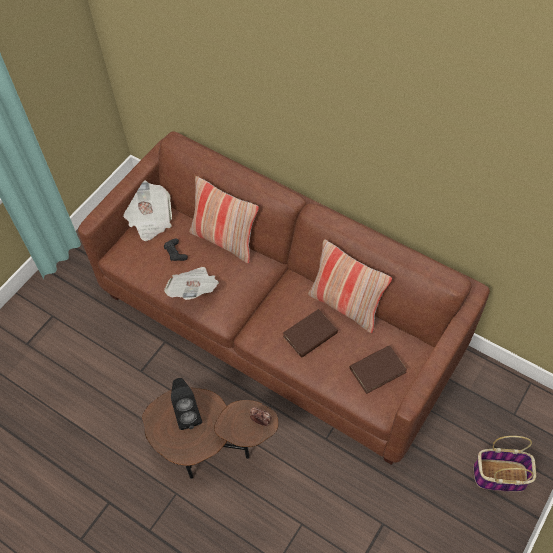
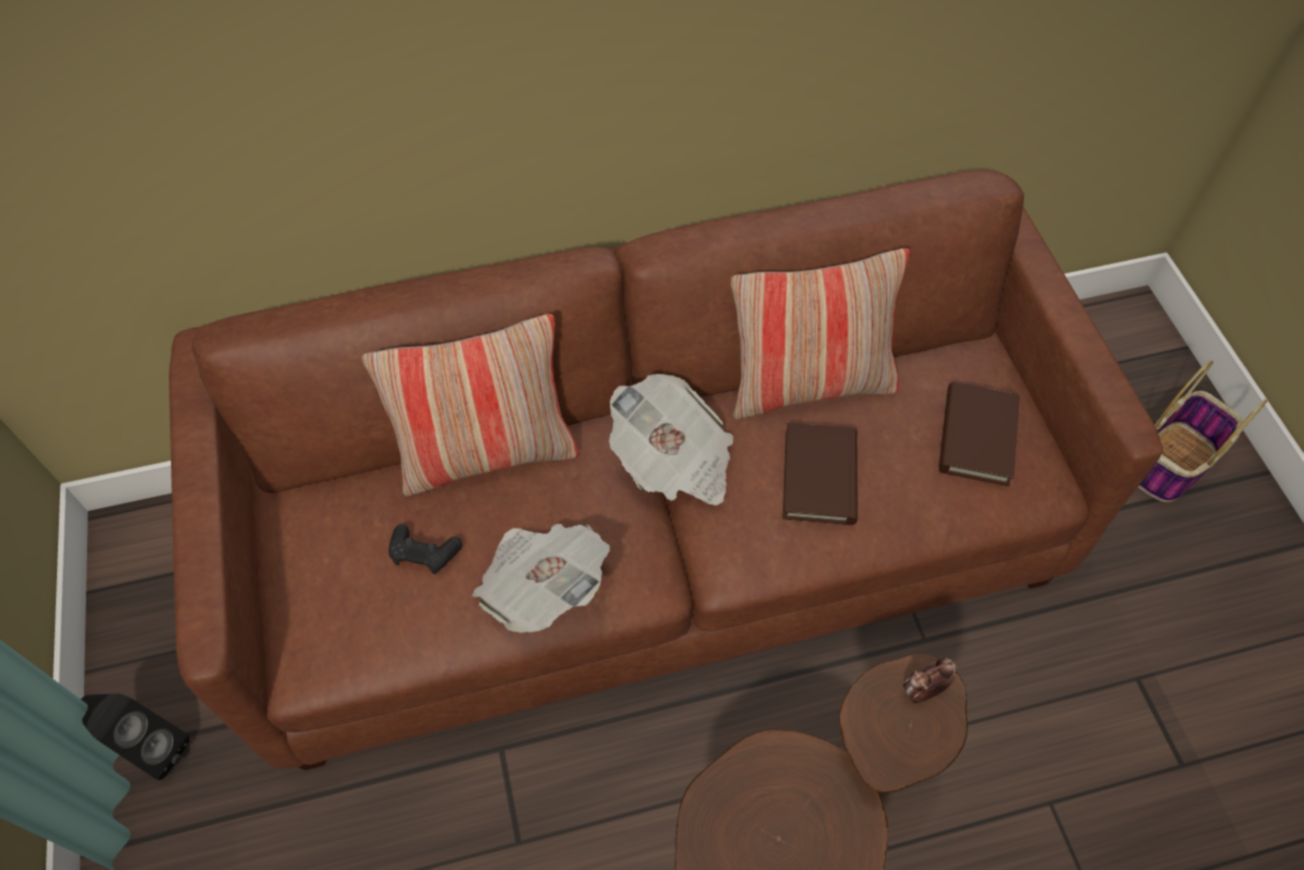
camera: 50 degrees left, 0 degrees up
newspaper [123,180,172,241] -> newspaper moved to [609,374,733,505]
black speaker [171,378,202,430] -> black speaker moved to [81,694,189,780]

